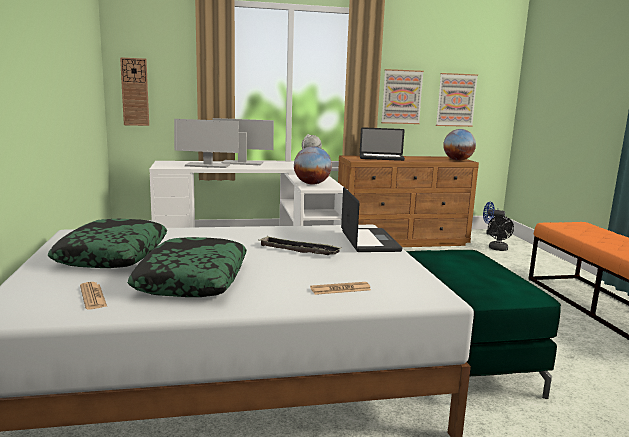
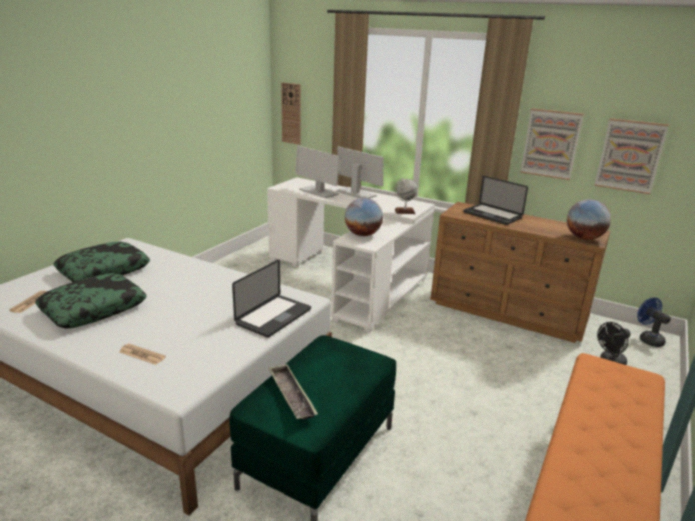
camera: 40 degrees right, 10 degrees up
tray [260,236,341,255] -> tray moved to [268,364,318,419]

